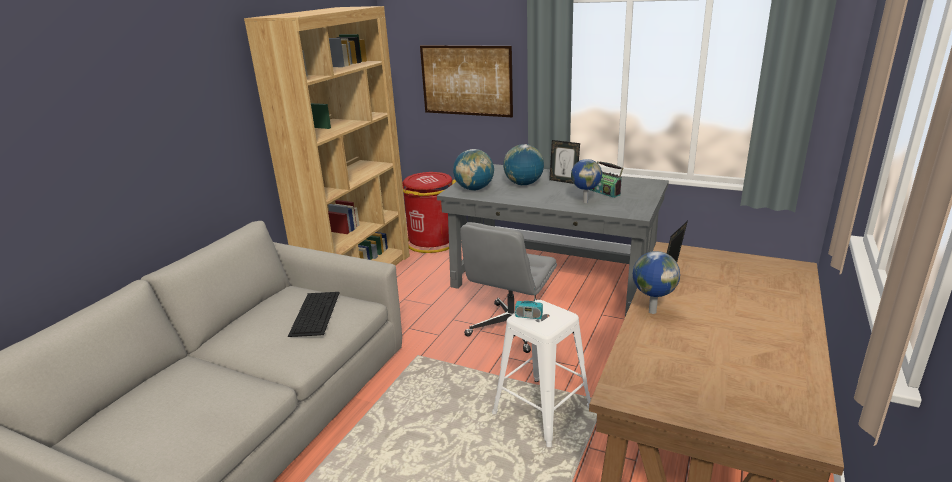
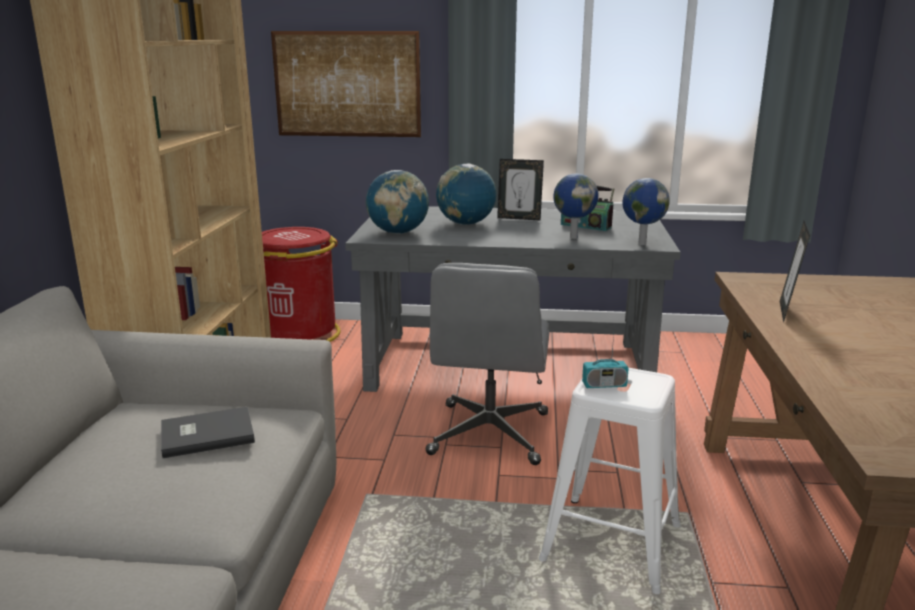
camera: 20 degrees left, 5 degrees down
keyboard [288,292,340,337] -> grey book [161,407,255,458]
globe [633,251,680,314] -> globe moved to [623,178,669,245]

